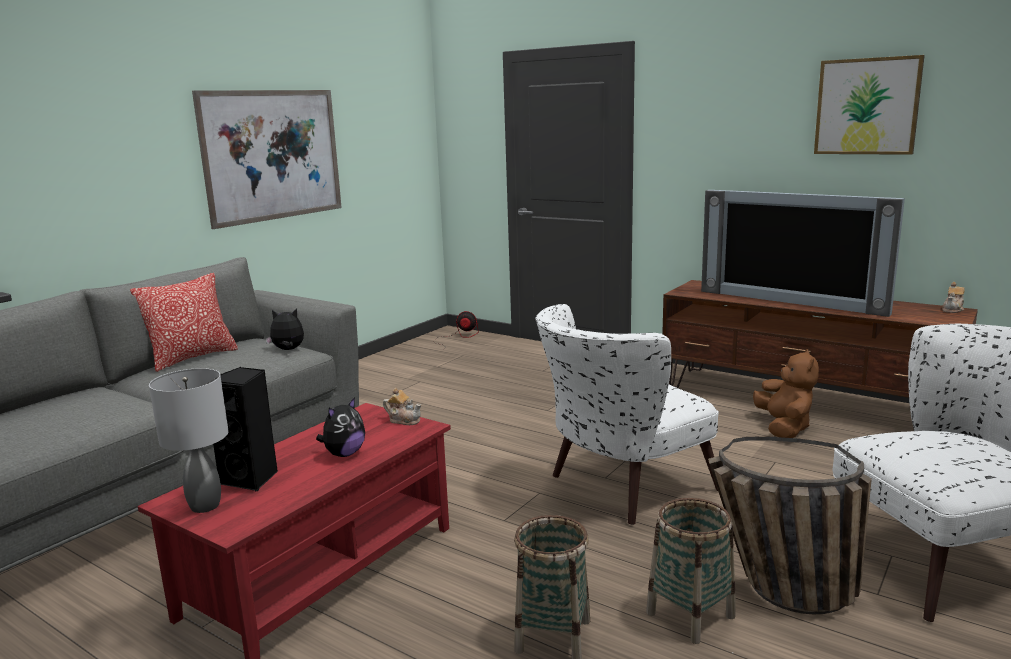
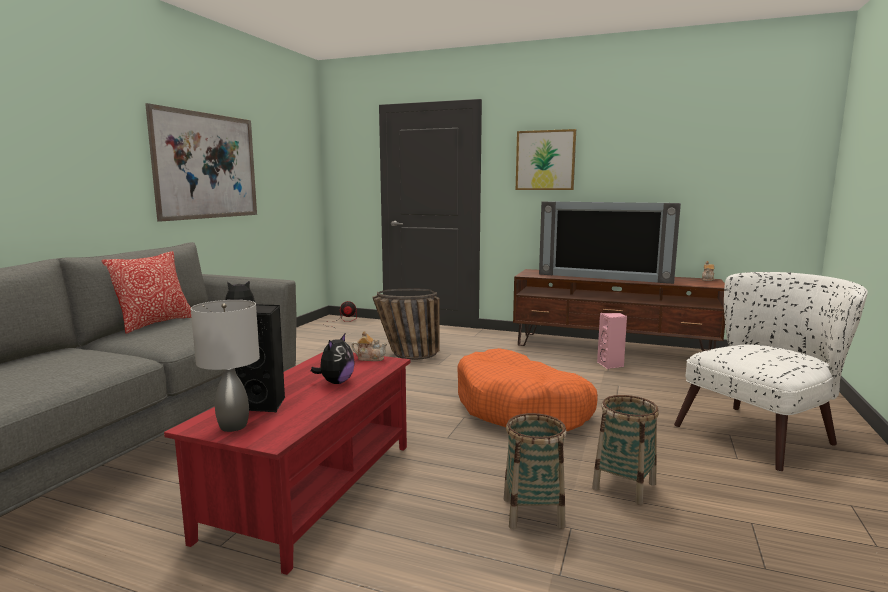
camera: 15 degrees left, 5 degrees down
white armchair [535,304,719,525] -> orange dog bed [457,348,598,432]
basket [708,437,872,614] -> basket moved to [372,288,440,360]
brown plush toy [753,349,819,438] -> pink speaker [597,313,627,369]
picture [814,55,925,155] -> picture moved to [516,129,576,190]

